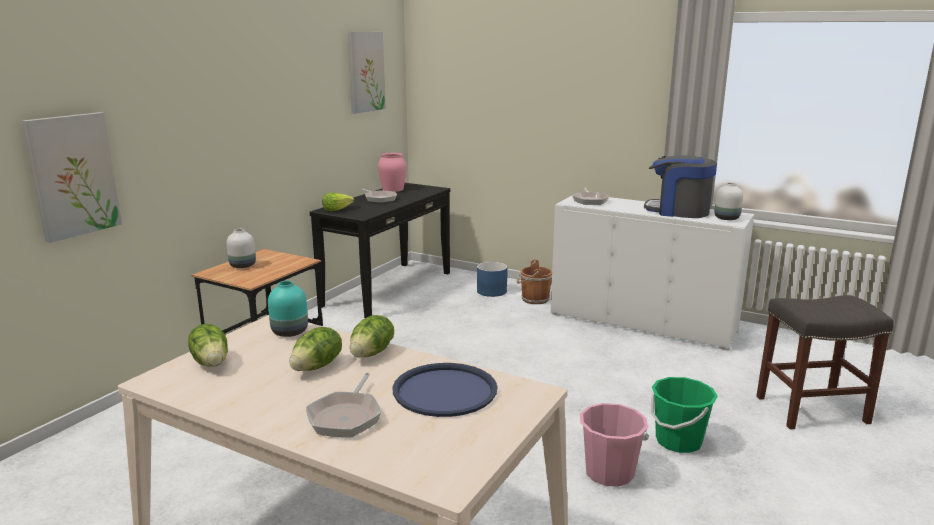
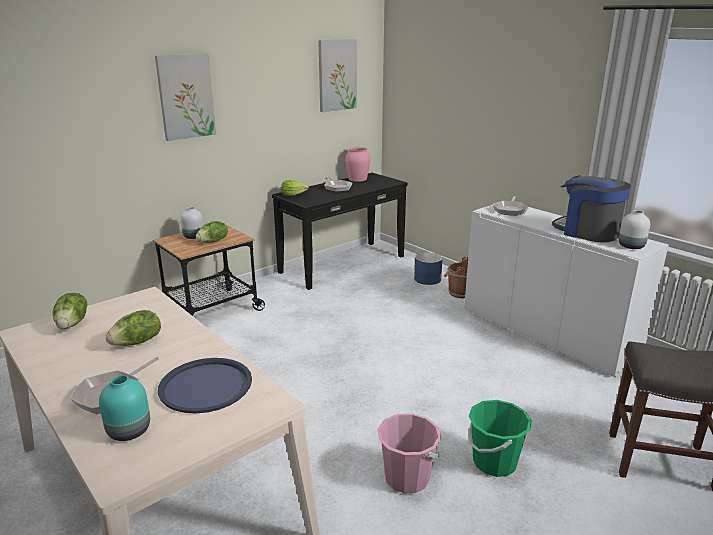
camera: 20 degrees right, 5 degrees up
picture [21,112,122,243] -> picture moved to [155,53,216,141]
turquoise vase [268,281,308,337] -> turquoise vase moved to [99,375,150,441]
lettuce [350,315,394,358] -> lettuce moved to [196,221,228,243]

